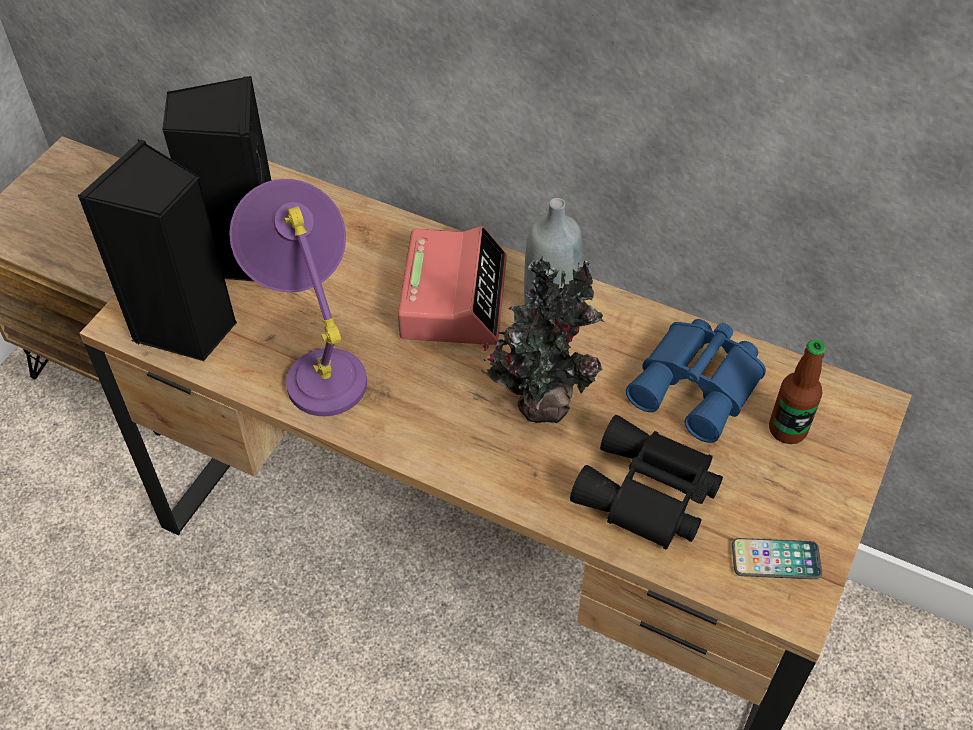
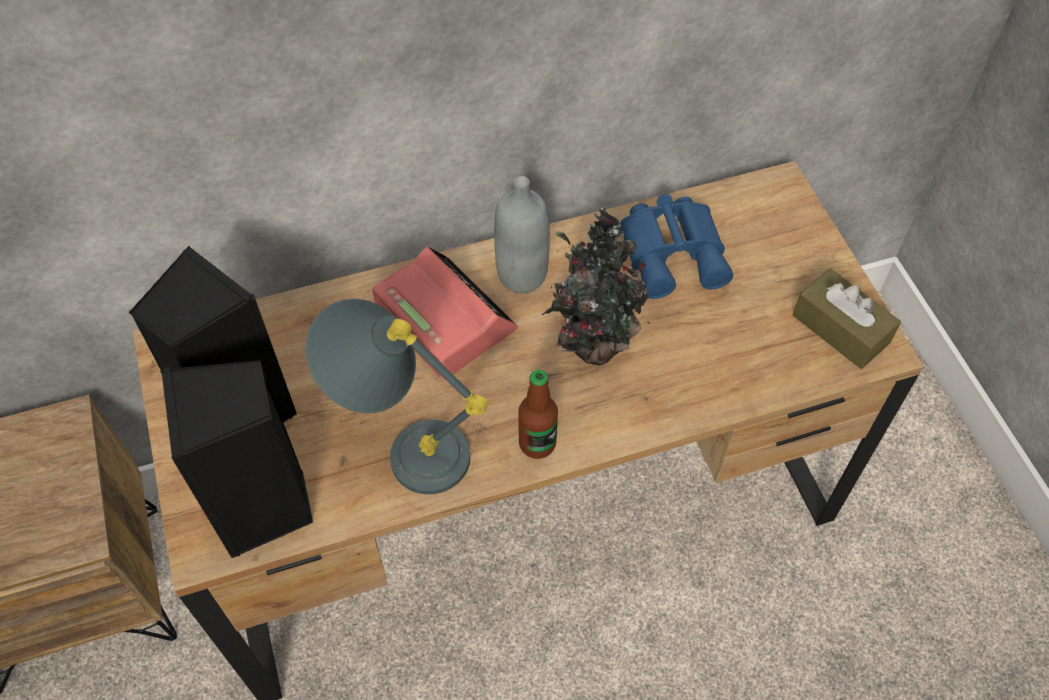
camera: 45 degrees left, 5 degrees up
purple table lamp [229,179,367,416] -> grey table lamp [305,299,488,494]
black binoculars [570,415,723,550] -> none
phone [732,538,822,579] -> brown tissue box [792,268,901,369]
bottle [769,340,826,444] -> bottle moved to [518,370,558,459]

